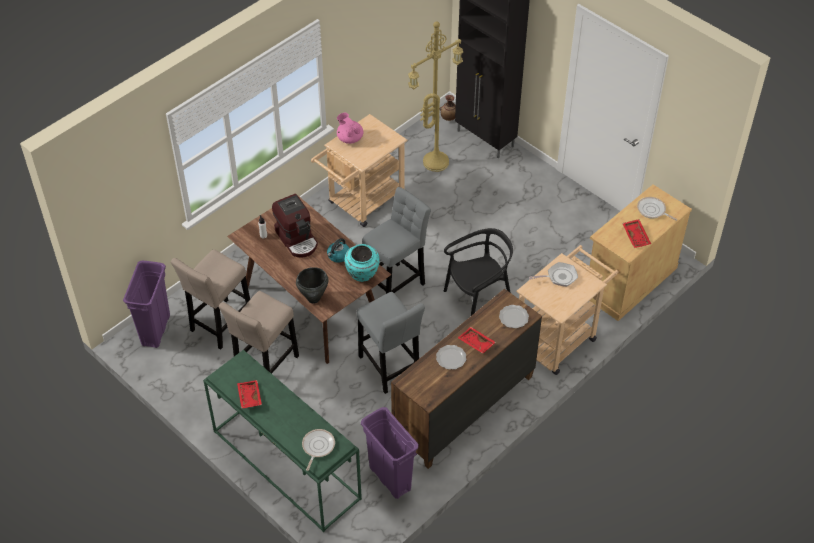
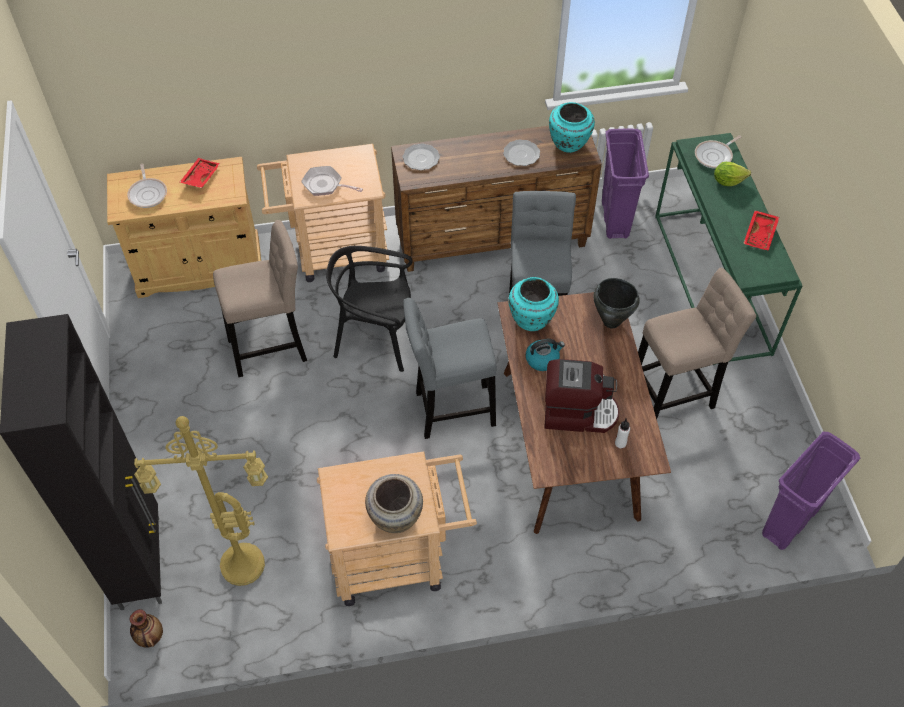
camera: 145 degrees left, 5 degrees up
beige stool [171,249,250,350] -> beige stool moved to [213,220,307,377]
coffee machine [272,194,318,258] -> coffee machine turned 90 degrees clockwise [544,359,620,433]
pink teapot [337,113,364,144] -> beige vase [365,474,423,533]
red tray [458,327,496,353] -> none
none -> turquoise vase [549,102,595,153]
none -> lettuce [714,162,751,186]

